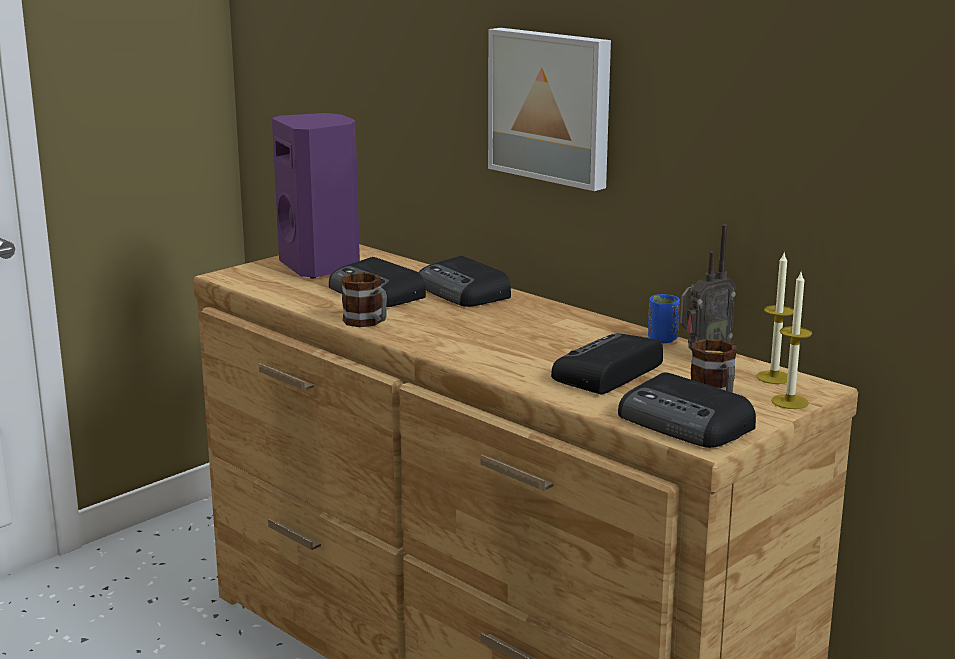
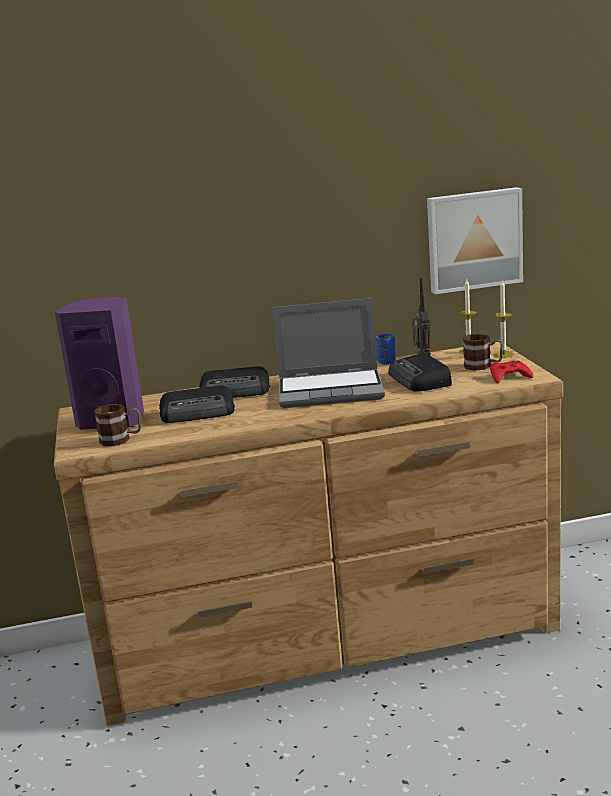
camera: 55 degrees left, 0 degrees up
mug [341,272,387,327] -> mug moved to [94,404,141,446]
picture [488,28,611,191] -> picture moved to [427,187,523,294]
radio [618,372,756,448] -> red game controller [490,360,533,383]
none -> laptop [272,298,385,408]

